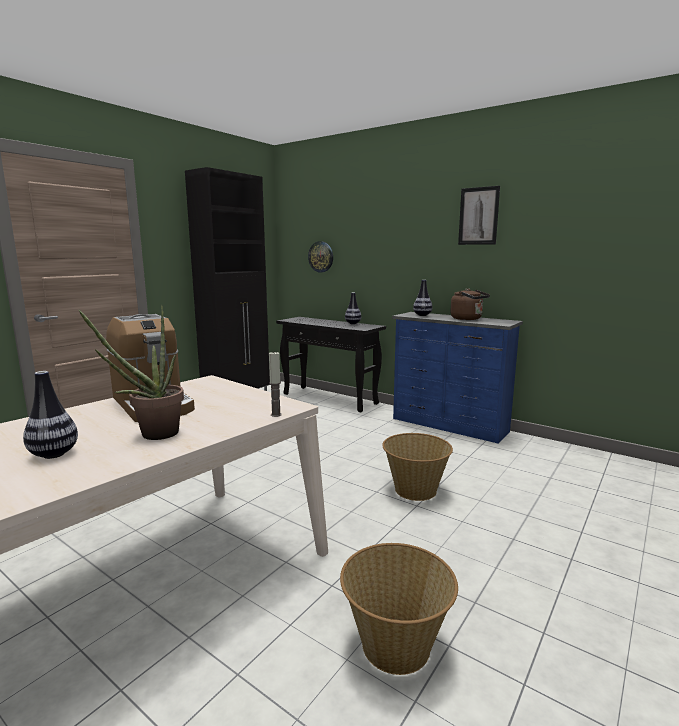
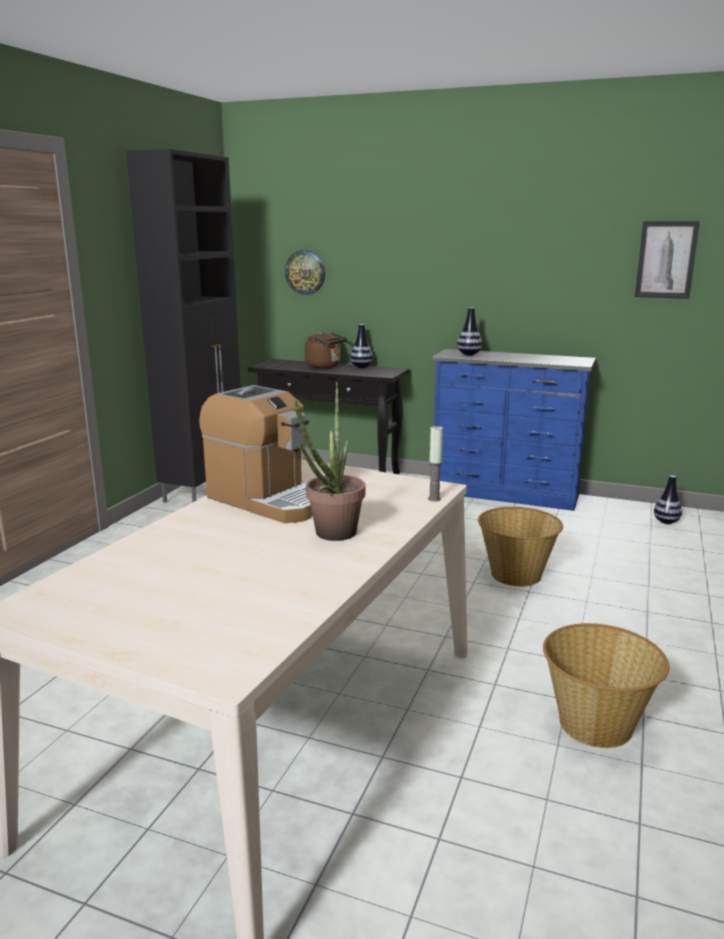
camera: 15 degrees left, 5 degrees up
vase [23,371,78,459] -> vase moved to [654,475,682,524]
brown kettle [450,288,490,320] -> brown kettle moved to [305,332,347,368]
picture [458,186,500,245] -> picture moved to [635,221,700,299]

